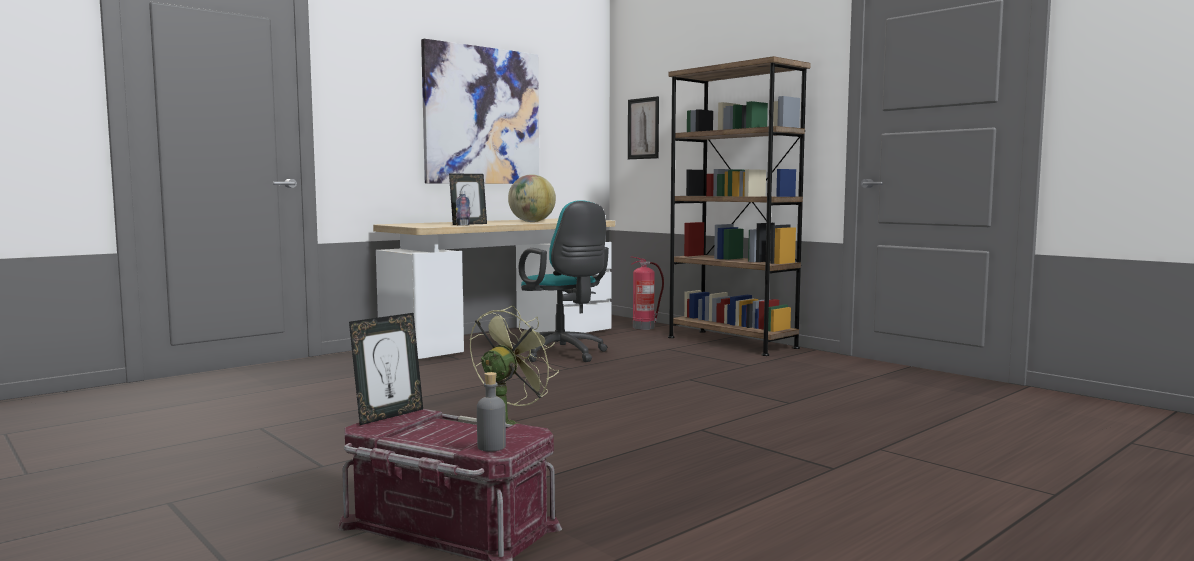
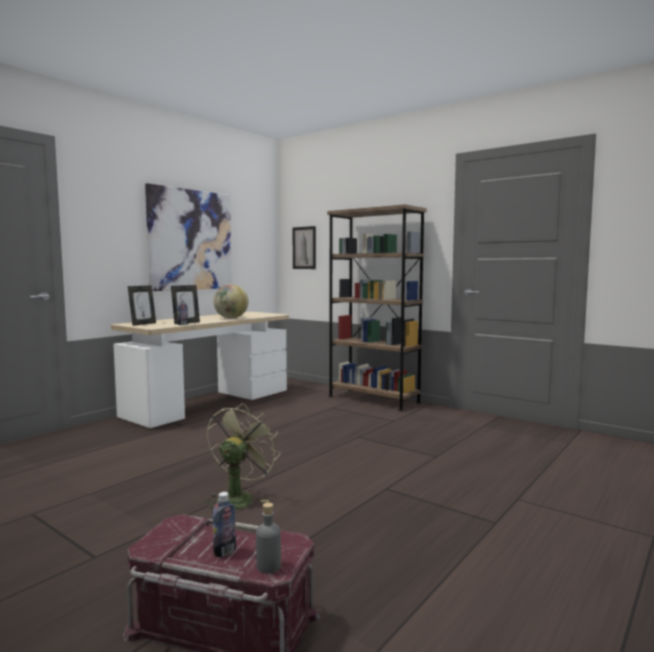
camera: 10 degrees left, 0 degrees up
picture frame [349,313,423,425] -> picture frame moved to [128,285,156,326]
turquoise office chair [513,200,609,362] -> none
fire extinguisher [631,256,664,330] -> none
none -> bottle [212,492,236,557]

